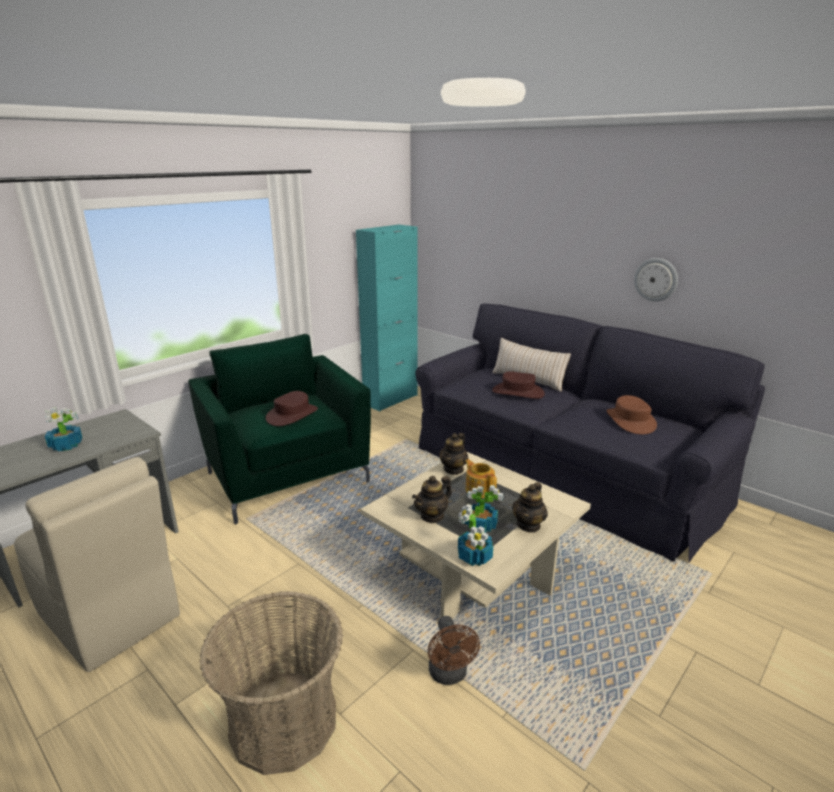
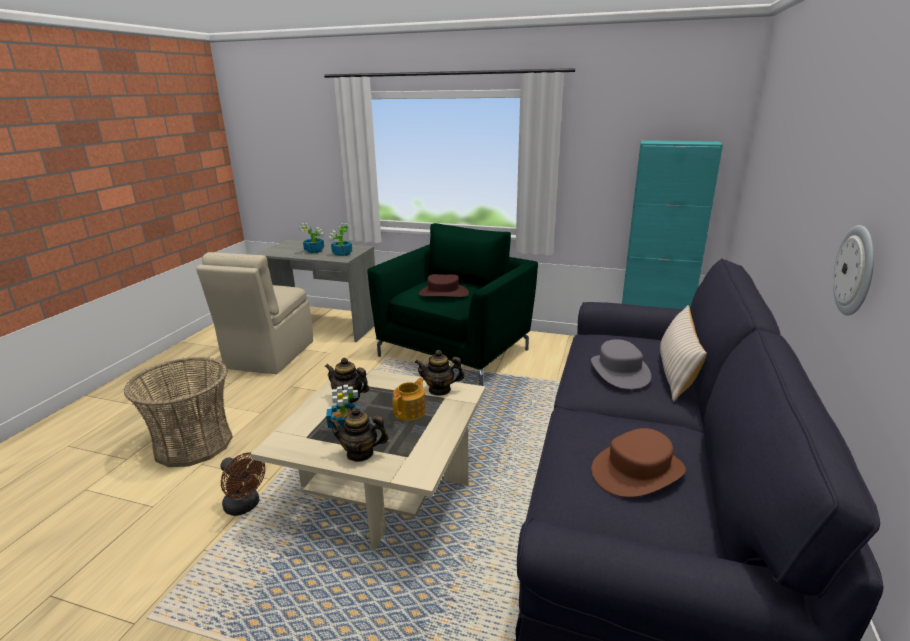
camera: 65 degrees right, 0 degrees up
brown fan [428,616,480,685] -> brown fan turned 105 degrees counterclockwise [220,452,265,516]
potted plant [458,504,493,566] -> potted plant moved to [329,223,352,256]
brown hat [492,371,545,399] -> grey hat [591,339,651,390]

